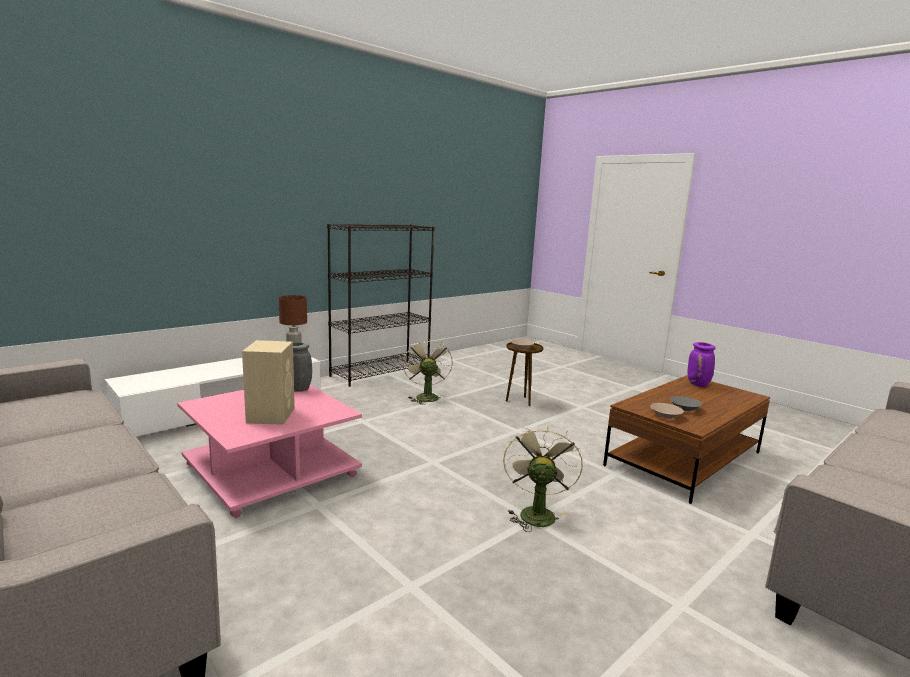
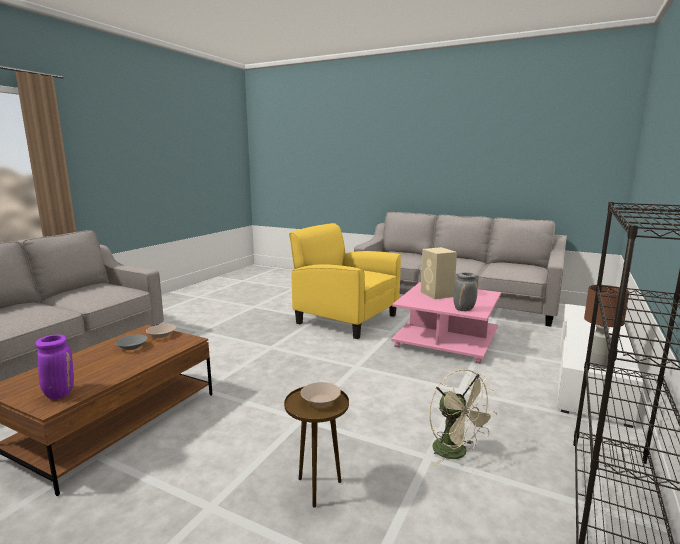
camera: 160 degrees right, 0 degrees up
beige fan [503,423,583,532] -> none
none -> yellow armchair [289,223,401,339]

